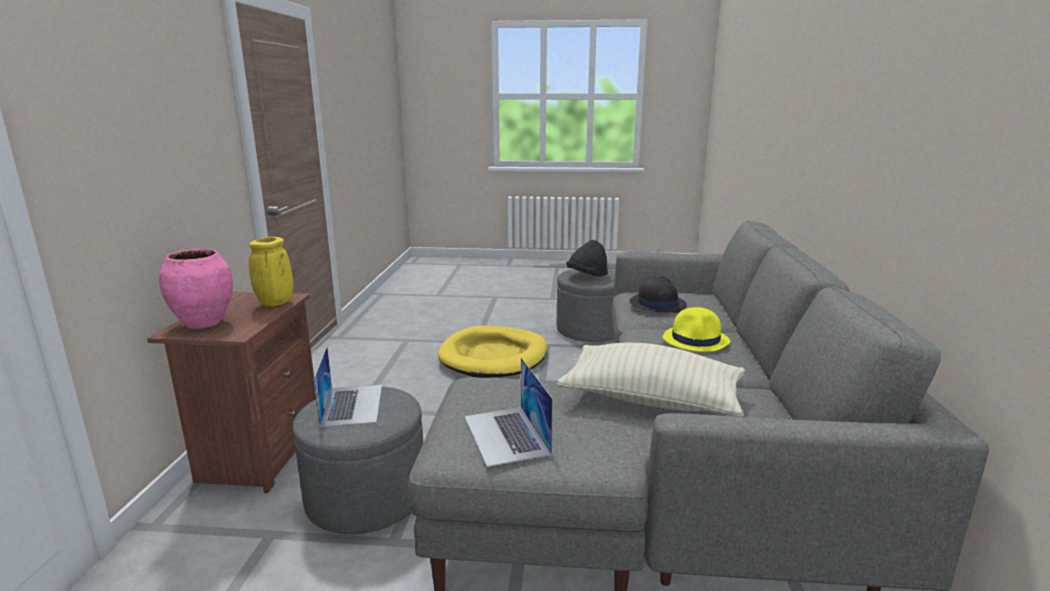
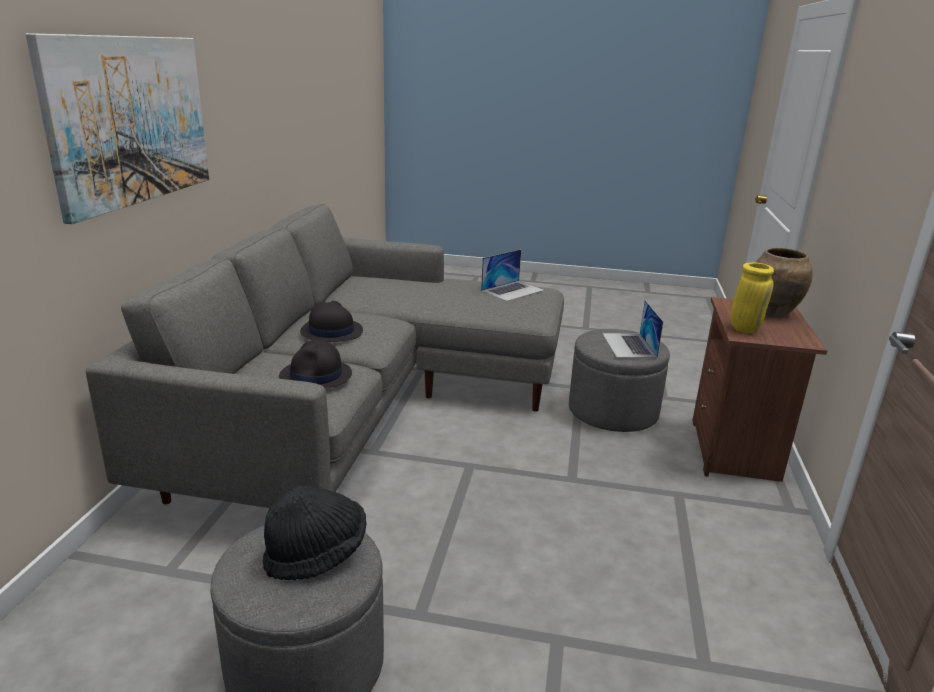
camera: 175 degrees left, 5 degrees up
pink vase [159,249,233,329] -> brown vase [756,248,813,317]
yellow dog bed [438,326,547,378] -> none
laptop [465,358,553,467] -> laptop turned 60 degrees clockwise [481,249,545,301]
beige pillow [557,343,745,417] -> none
yellow hat [663,307,730,352] -> black hat [300,301,363,342]
none -> picture [26,33,209,224]

